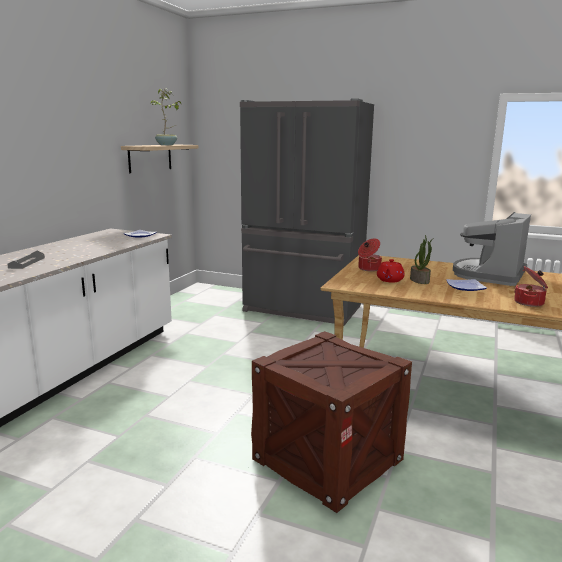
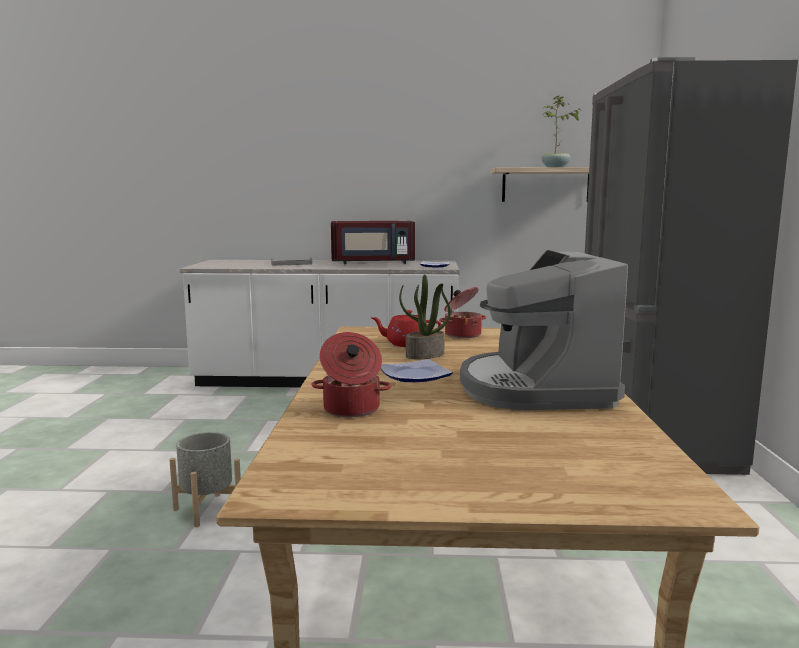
camera: 70 degrees right, 5 degrees down
crate [251,331,412,513] -> grey planter [169,432,241,527]
coffee machine [453,212,531,286] -> coffee machine turned 105 degrees counterclockwise [460,250,628,410]
none -> red microwave [331,221,415,264]

